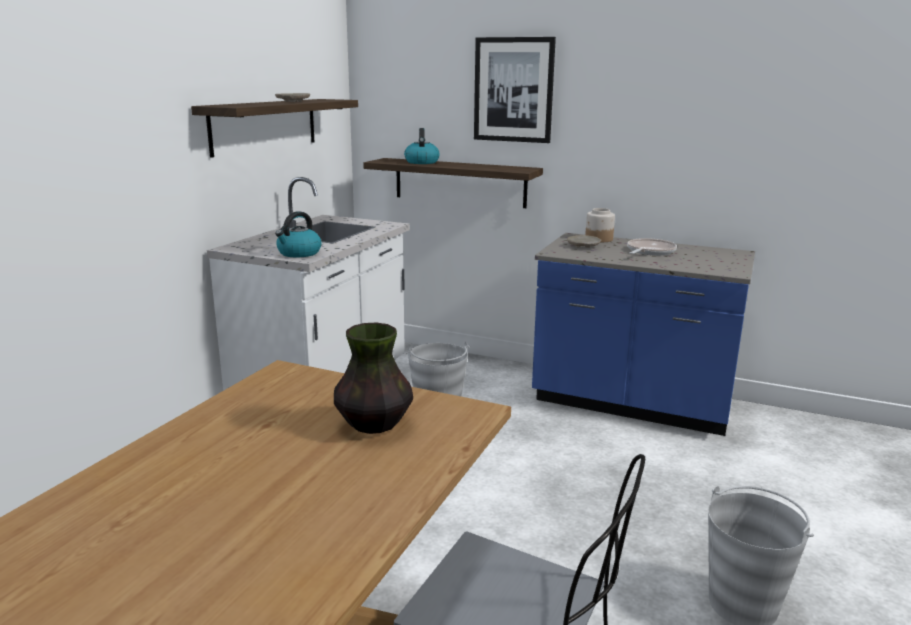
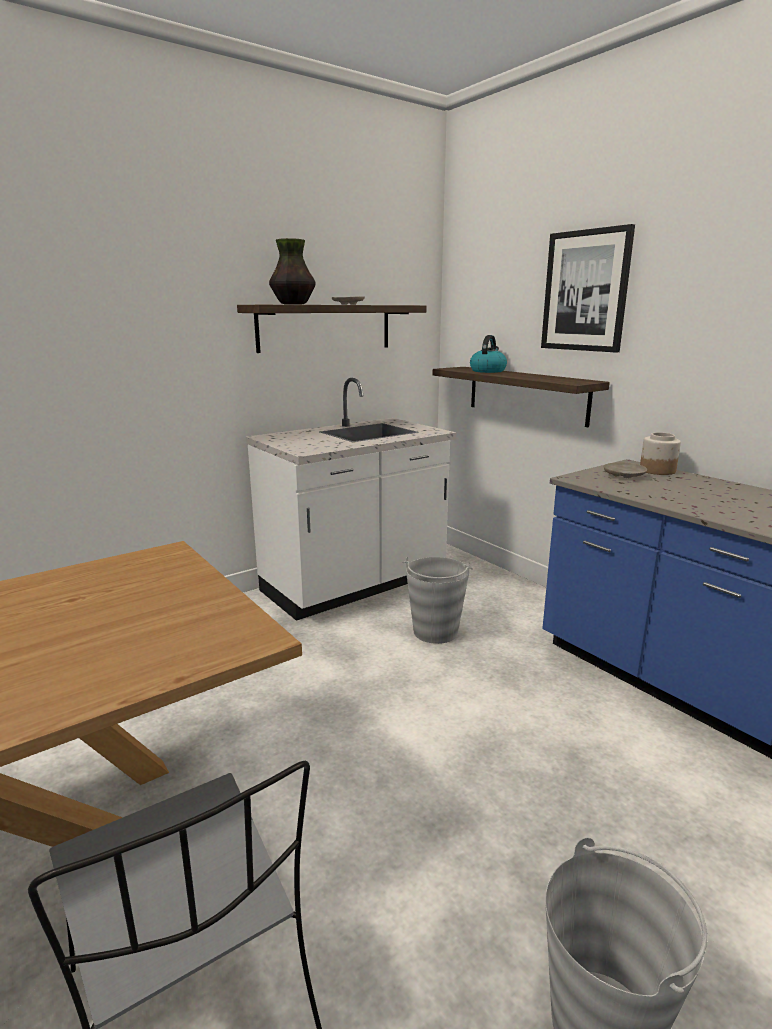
camera: 30 degrees right, 0 degrees up
kettle [275,211,322,257] -> none
vase [334,323,413,434] -> vase moved to [269,238,316,305]
frying pan [627,238,677,255] -> none

